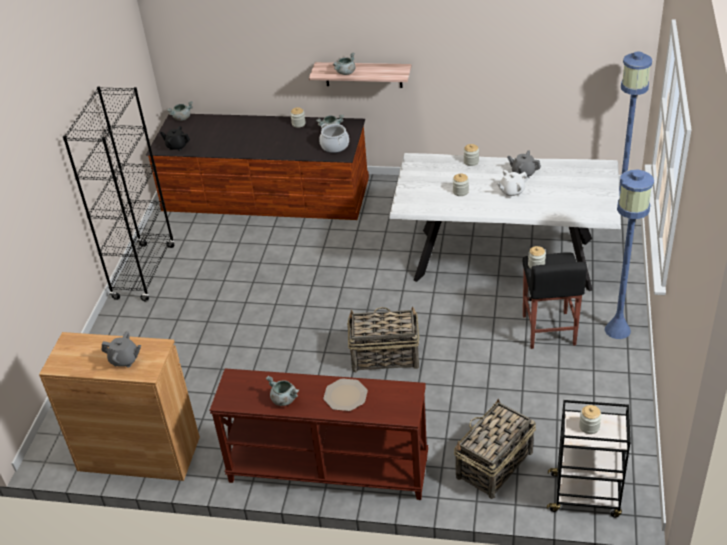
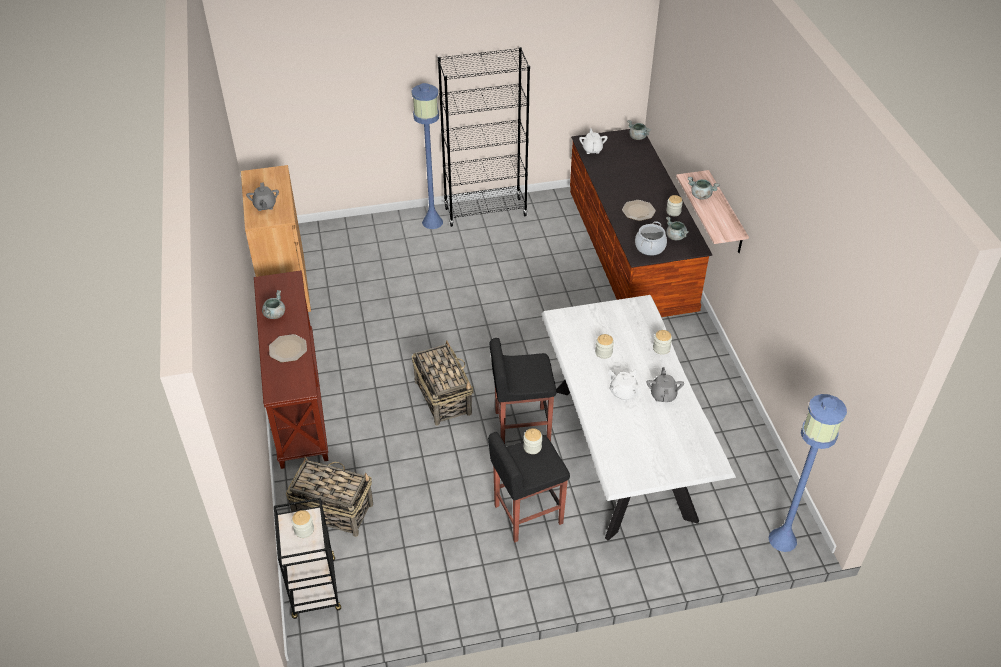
camera: 65 degrees right, 5 degrees up
black teapot [160,126,190,151] -> white teapot [579,128,608,154]
blue floor lamp [605,169,654,339] -> blue floor lamp moved to [411,83,443,229]
none -> black stool [490,338,557,443]
none -> plate [622,200,656,221]

